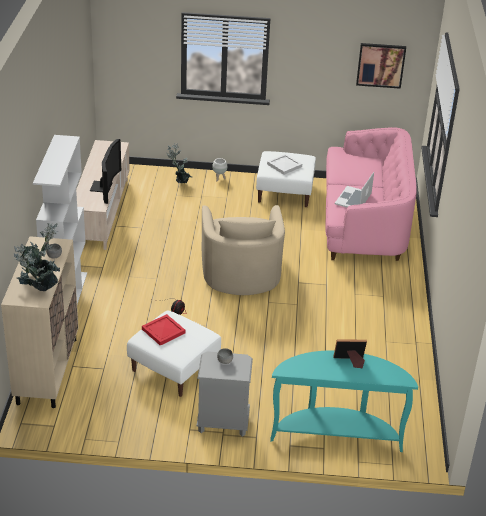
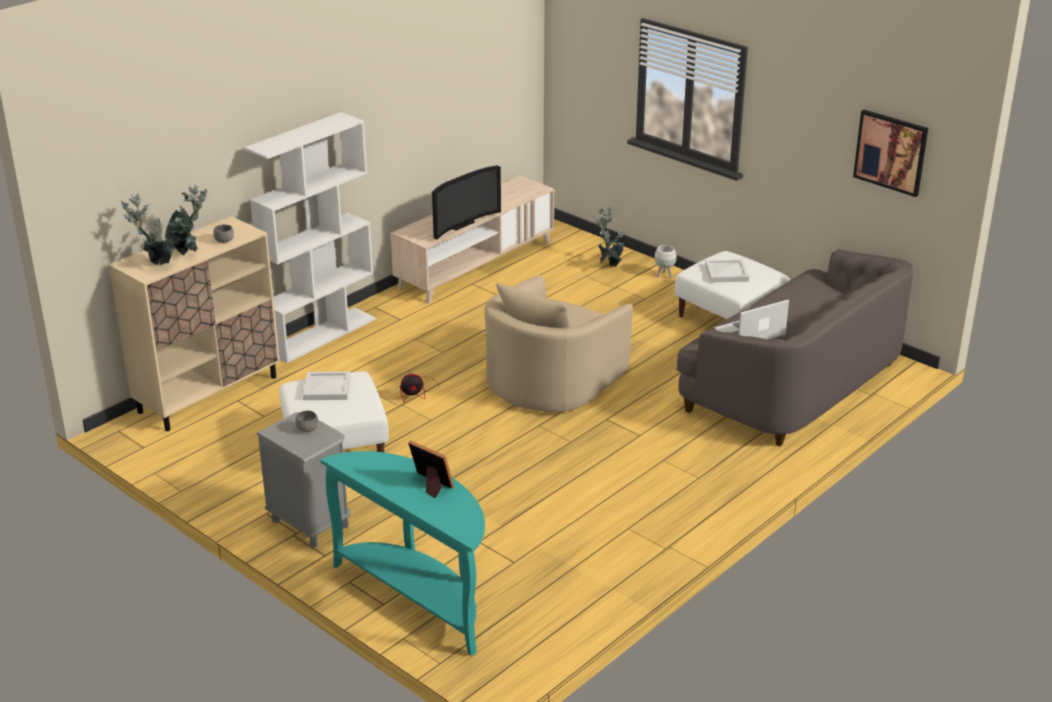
camera: 40 degrees right, 5 degrees down
red tray [142,314,186,346] -> white tray [303,371,351,400]
pink sofa [325,127,417,261] -> grey sofa [676,249,913,446]

